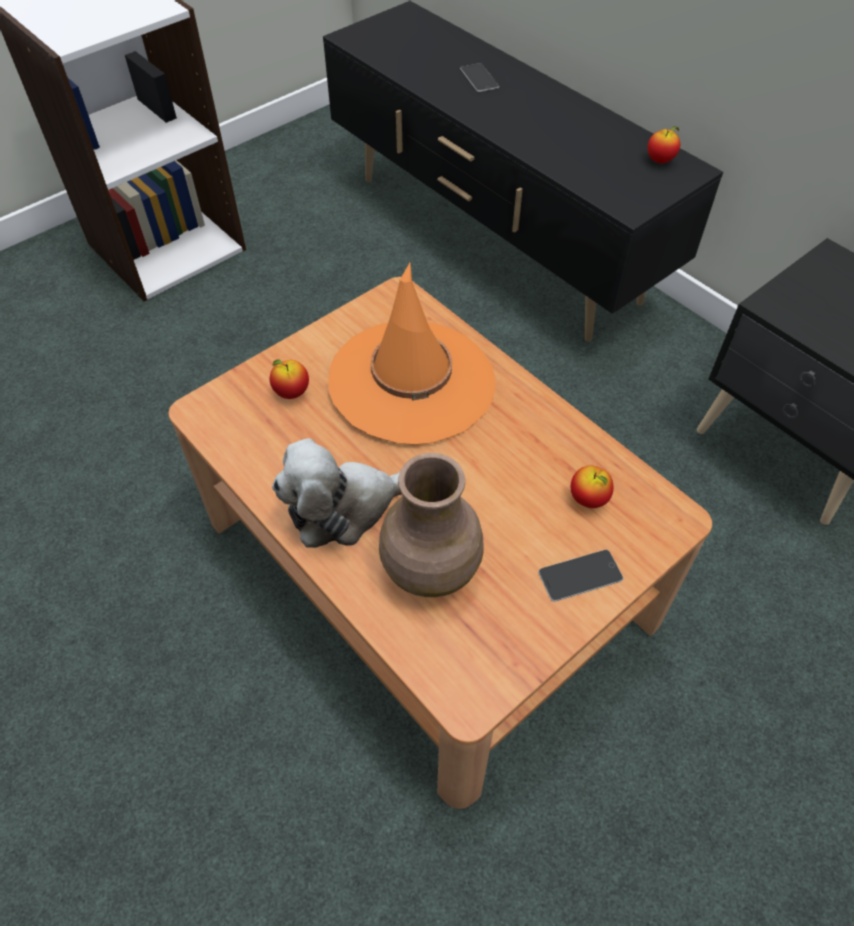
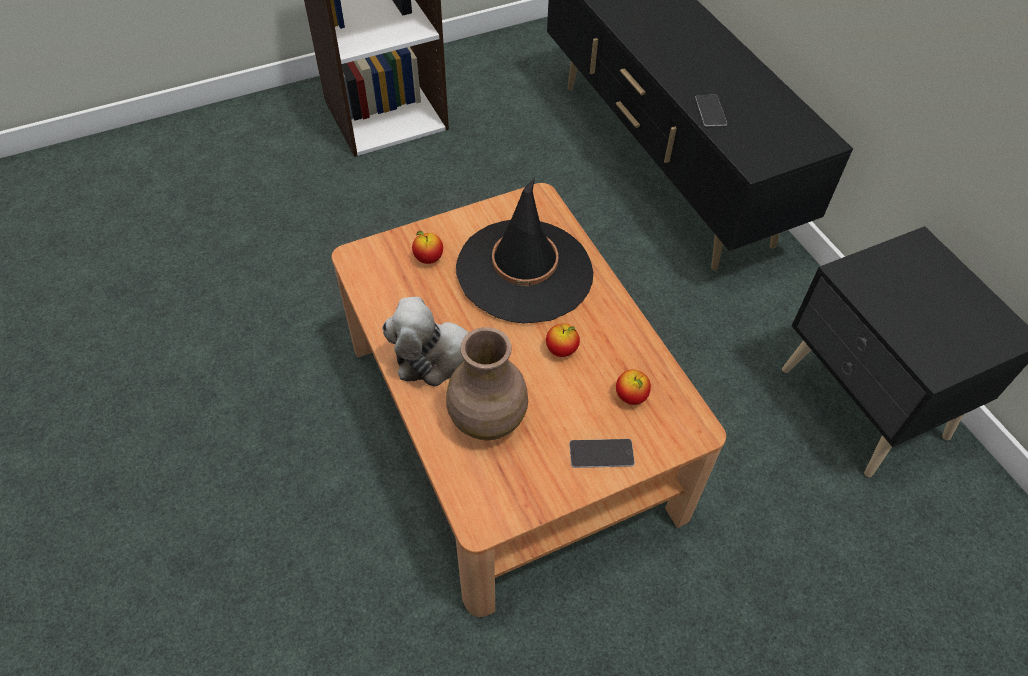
camera: 15 degrees right, 0 degrees up
orange hat [328,263,495,445] -> black hat [456,177,593,323]
phone [460,63,499,92] -> phone moved to [695,95,727,127]
apple [647,126,680,163] -> apple moved to [546,324,580,357]

